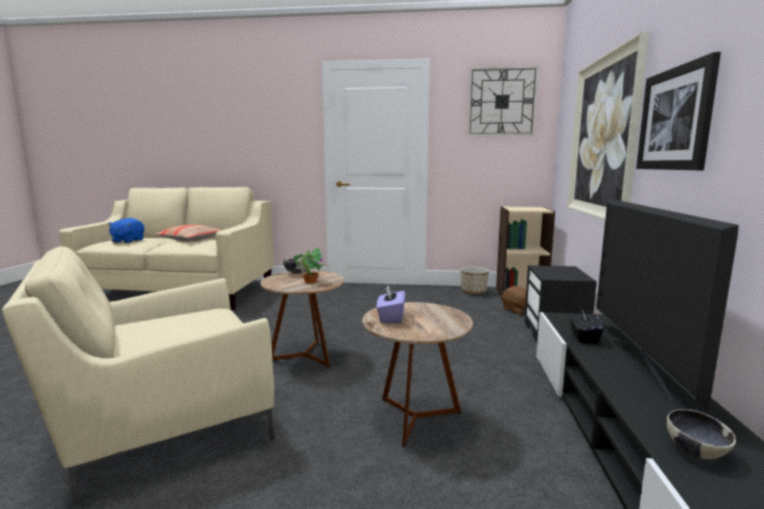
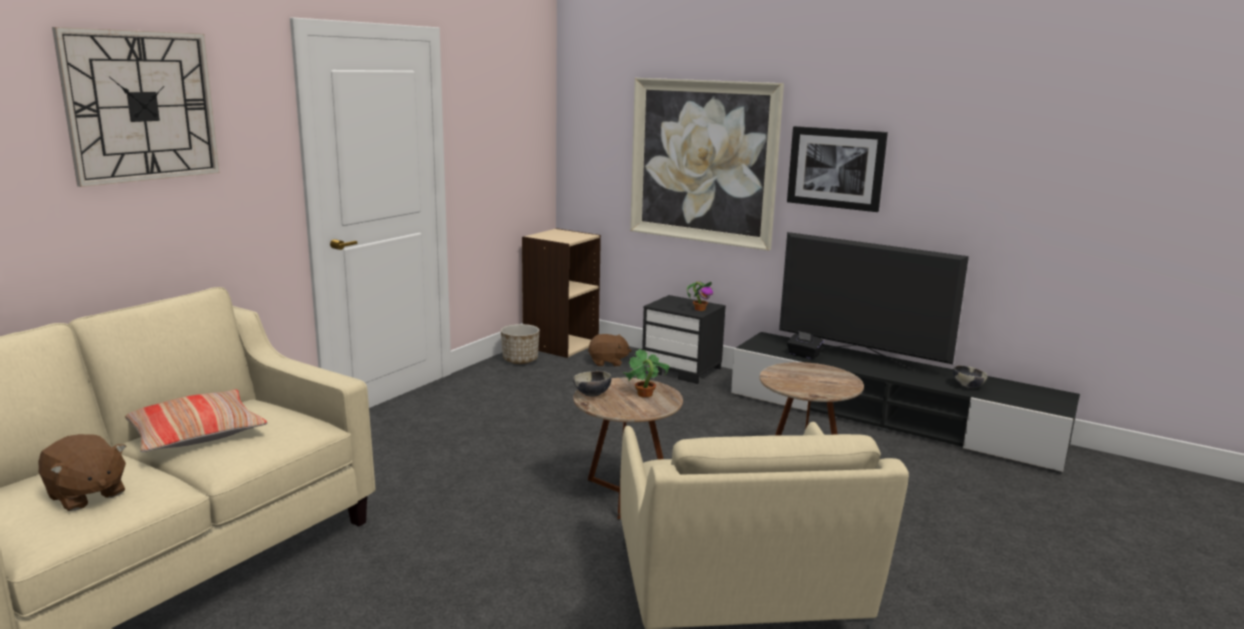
camera: 65 degrees left, 5 degrees up
blue plush toy [108,218,144,243] -> brown plush toy [38,434,126,511]
purple tissue box [377,285,405,323] -> none
wall clock [467,65,539,136] -> wall clock moved to [52,27,220,187]
none -> potted plant [687,282,713,311]

